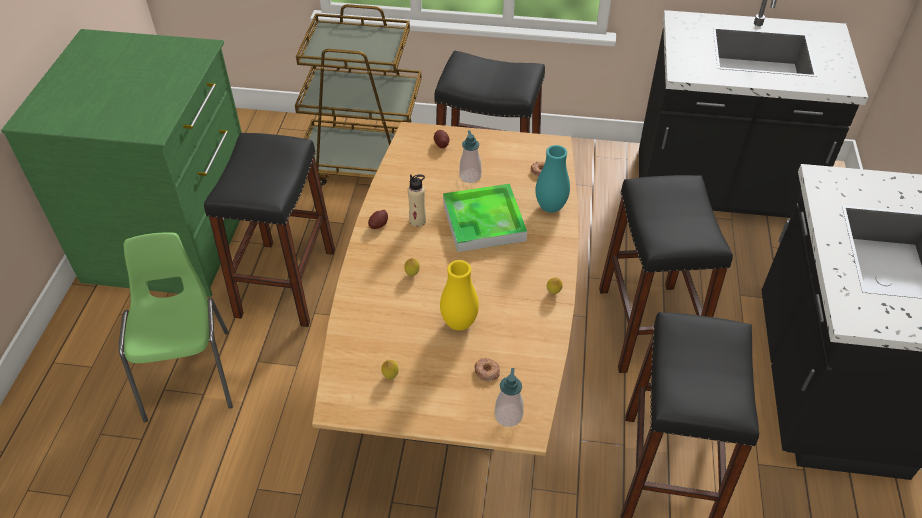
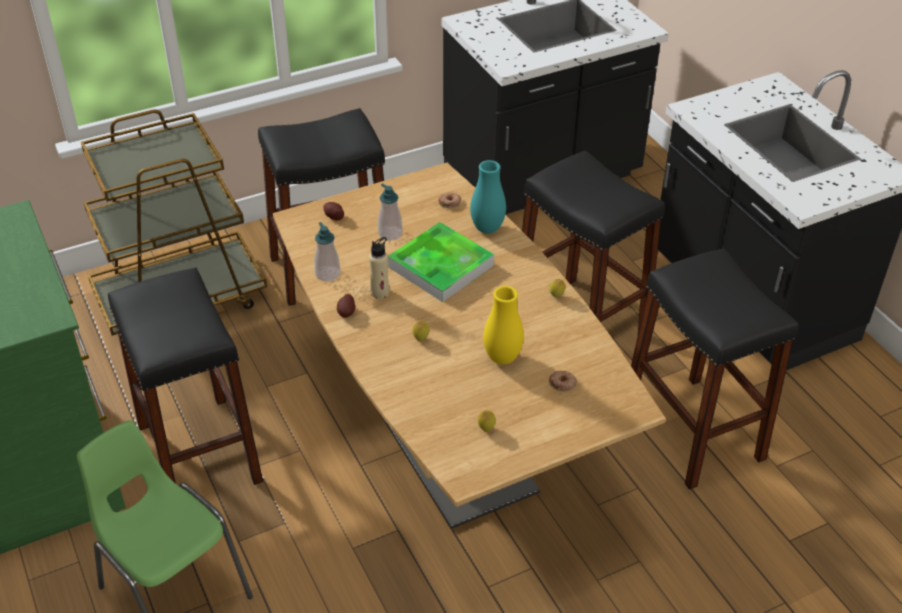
camera: 35 degrees left, 5 degrees down
soap dispenser [495,368,524,427] -> soap dispenser moved to [314,222,340,282]

